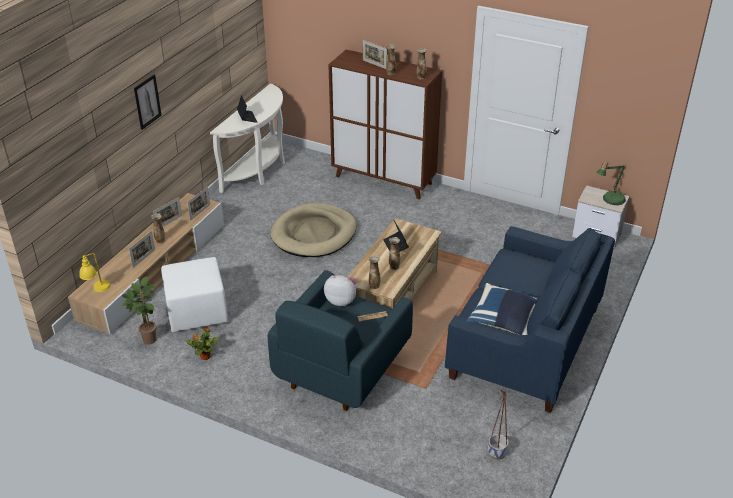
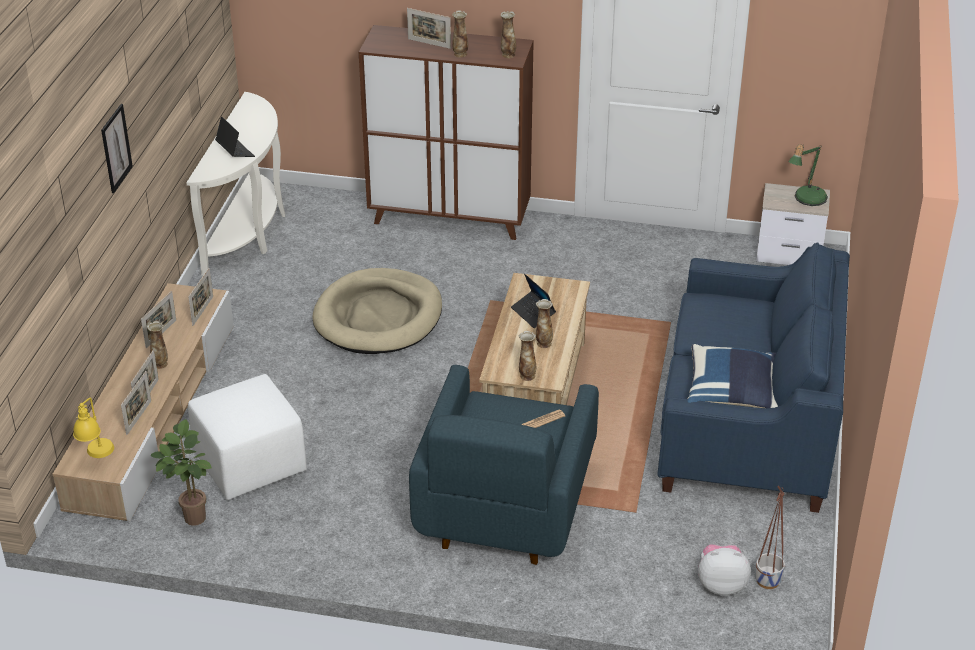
camera: 15 degrees left, 0 degrees up
potted plant [186,327,219,360] -> none
plush toy [324,275,357,306] -> plush toy moved to [698,544,751,596]
none -> picture frame [121,371,151,435]

